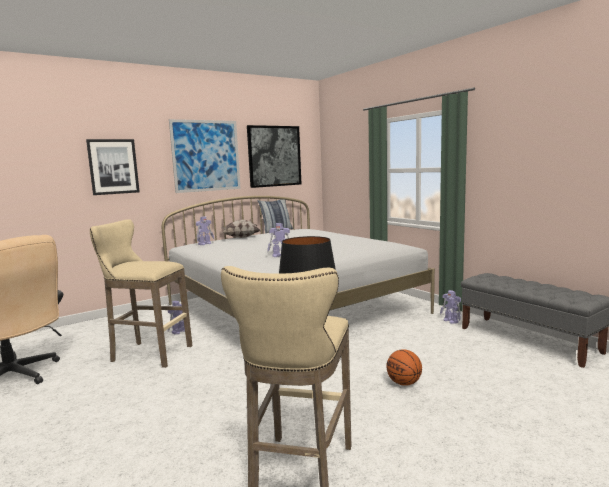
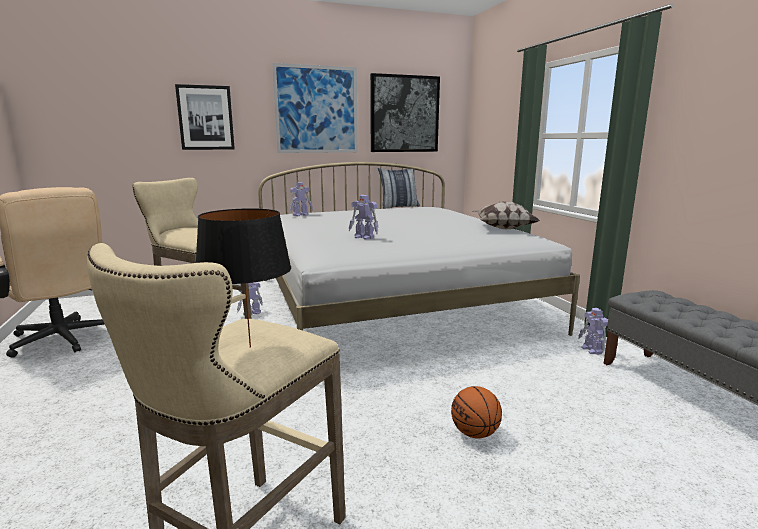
camera: 15 degrees right, 5 degrees up
pillow [221,220,260,238] -> pillow moved to [472,201,540,230]

